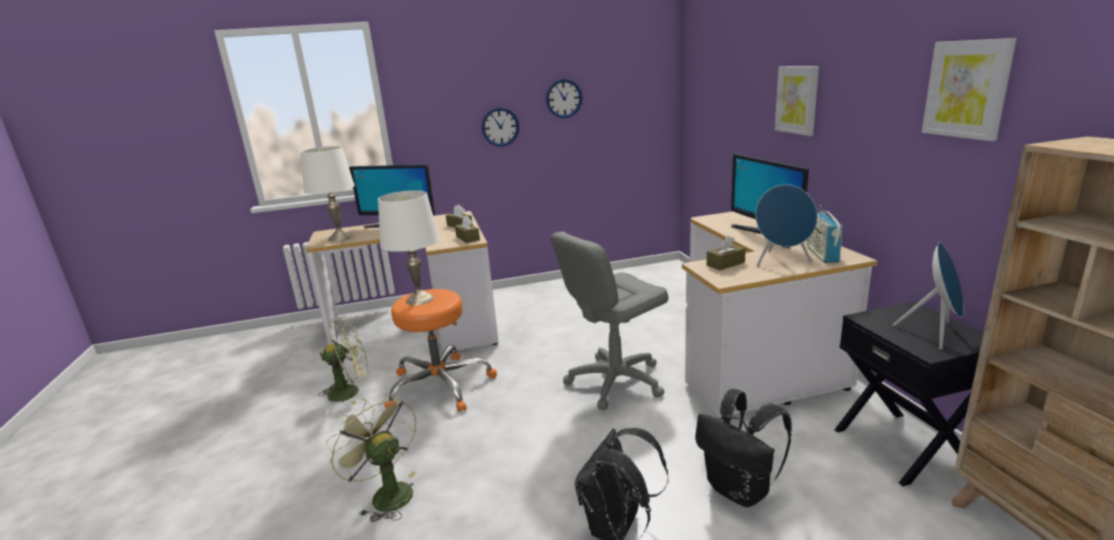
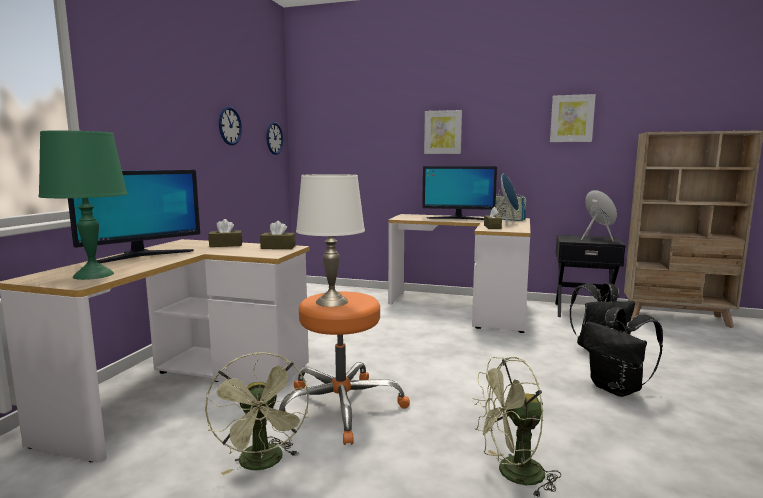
camera: 60 degrees left, 10 degrees down
white table lamp [300,146,355,242] -> green table lamp [39,130,128,280]
green fan [318,316,369,405] -> green fan turned 150 degrees clockwise [205,352,309,475]
wall clock [482,107,519,146] -> wall clock moved to [266,122,283,155]
grey office chair [550,231,668,410] -> none

